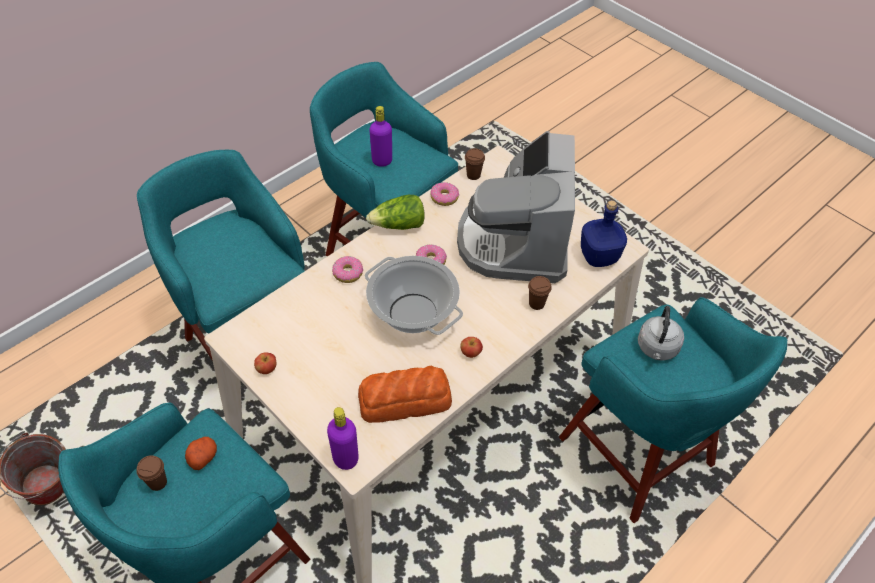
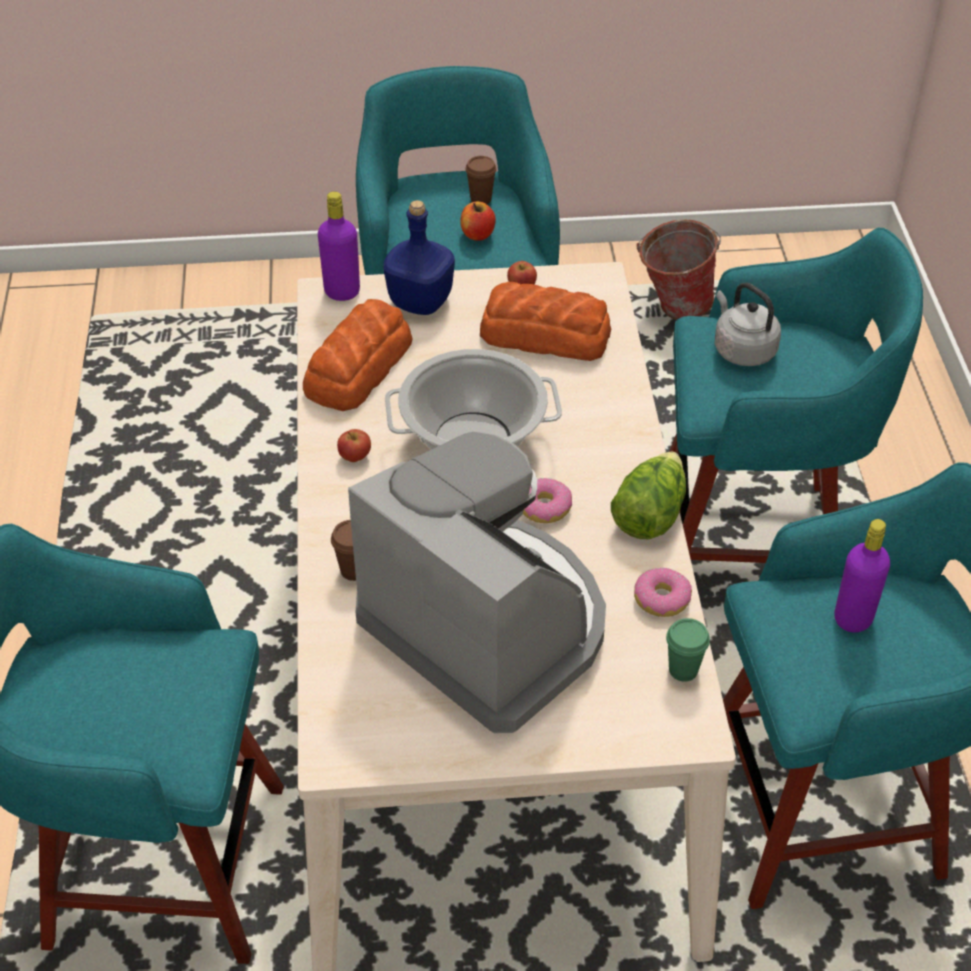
camera: 130 degrees right, 5 degrees down
potato [185,437,217,470] -> apple [460,201,496,241]
donut [332,256,363,283] -> none
brown cup [465,148,485,180] -> green cup [666,618,710,682]
blue bottle [581,200,627,267] -> blue bottle moved to [383,200,455,315]
grey kettle [638,306,684,361] -> grey kettle moved to [715,282,781,366]
none -> bread [480,282,611,361]

